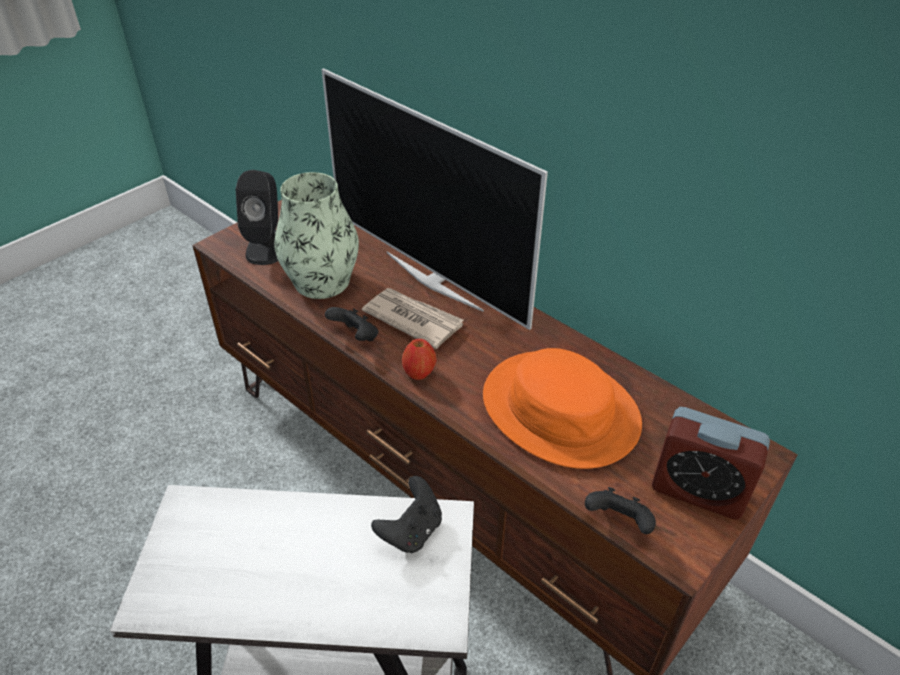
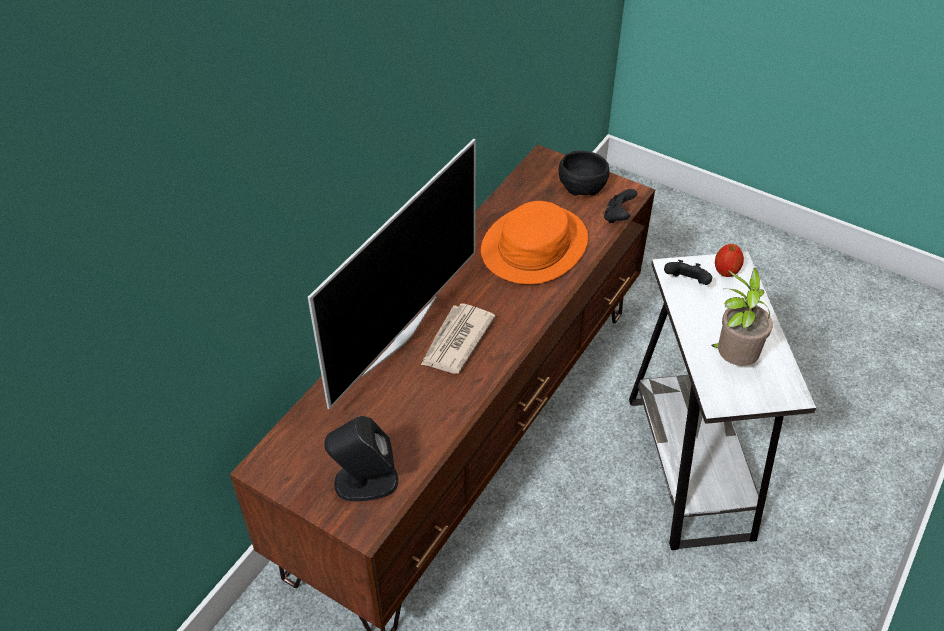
camera: 100 degrees left, 5 degrees up
vase [275,172,359,299] -> none
black game controller [325,307,378,341] -> none
apple [402,339,436,380] -> apple moved to [715,244,744,277]
alarm clock [652,407,770,520] -> black bowl [559,151,610,196]
none -> potted plant [711,268,773,366]

